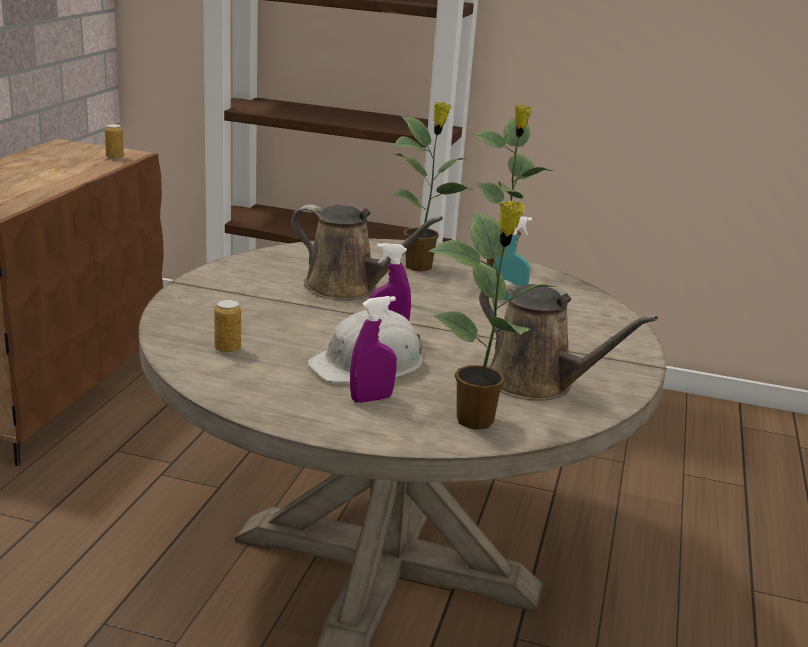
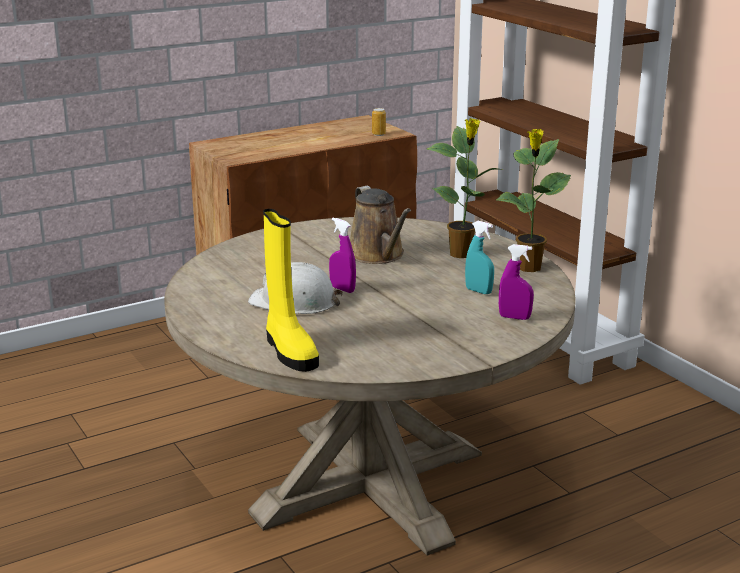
camera: 45 degrees right, 0 degrees up
can [214,299,241,353] -> none
purple spray bottle [350,296,397,403] -> purple spray bottle moved to [499,244,534,320]
potted plant [428,200,558,430] -> yellow boot [263,209,319,372]
brown watering can [479,280,658,401] -> none

